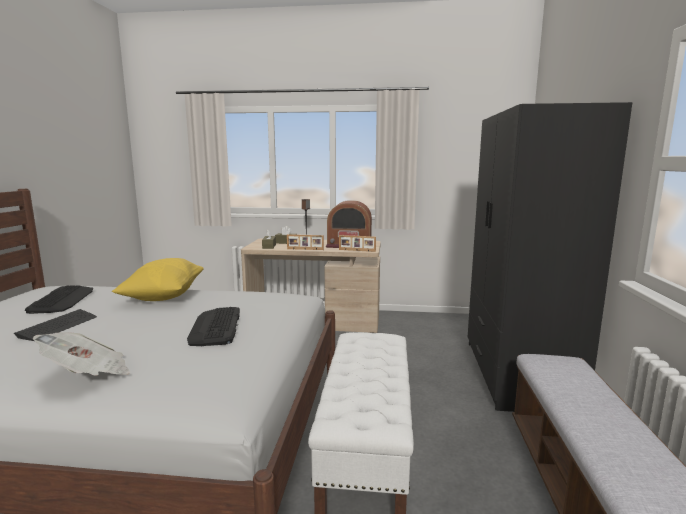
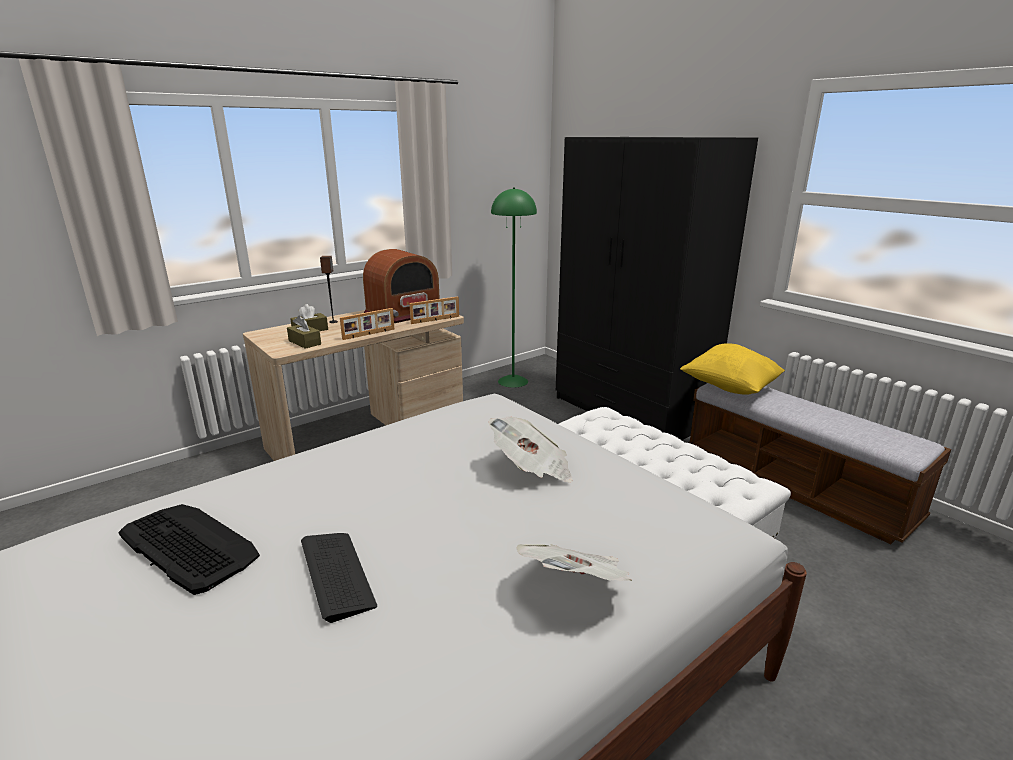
camera: 45 degrees left, 10 degrees up
yellow pillow [112,258,204,301] -> yellow pillow moved to [680,343,785,395]
keyboard [187,307,240,346] -> newspaper [489,417,573,482]
none -> green floor lamp [491,187,537,388]

